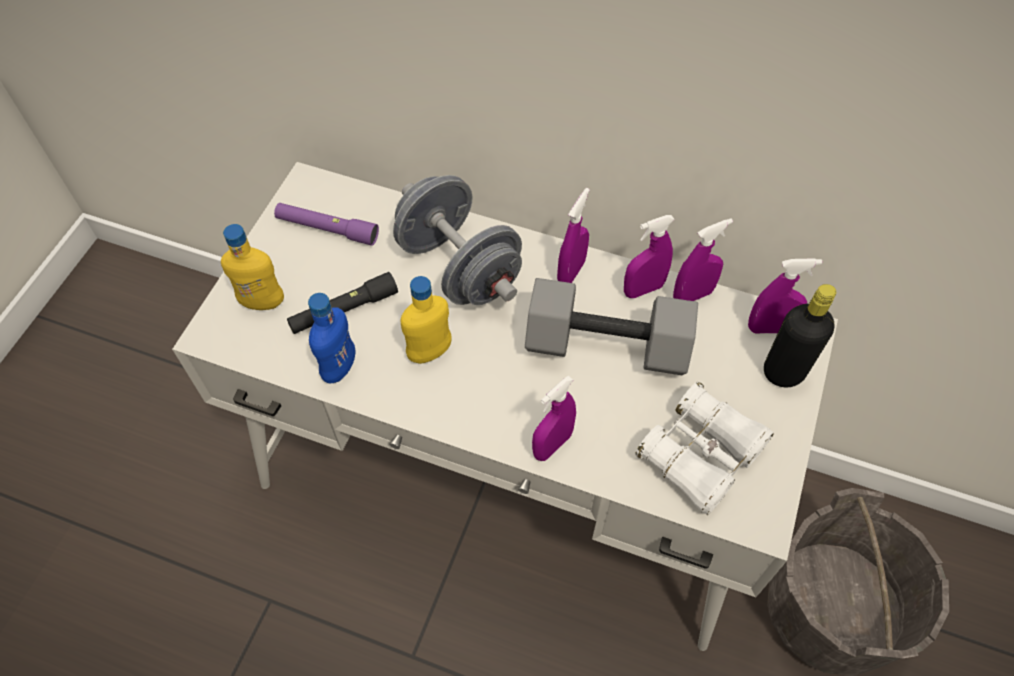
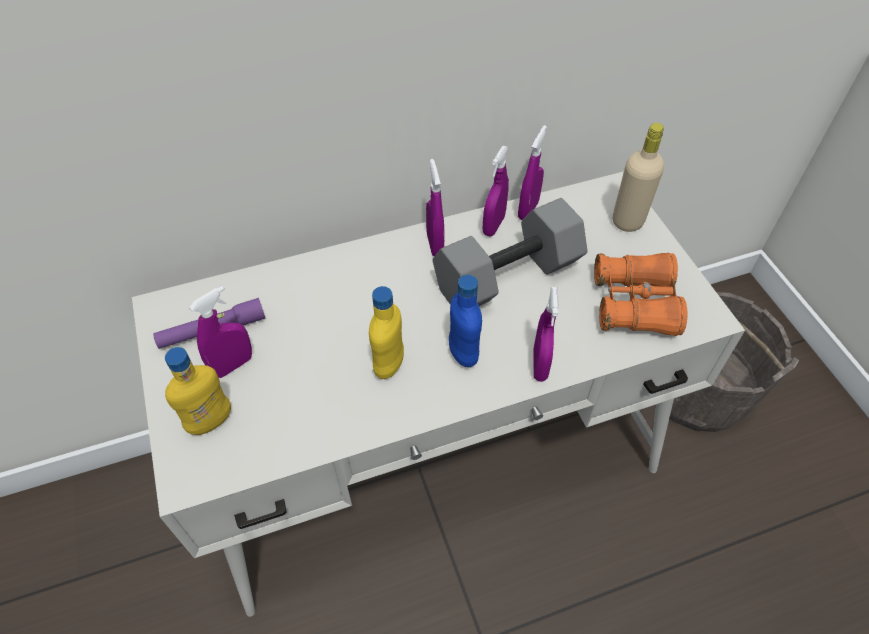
camera: 40 degrees left, 5 degrees down
black flashlight [287,272,398,334] -> none
blue bottle [308,293,355,383] -> blue bottle moved to [449,275,482,367]
grey dumbbell [393,175,522,305] -> none
white binoculars [635,382,774,515] -> orange binoculars [594,253,688,336]
purple spray bottle [748,258,822,333] -> purple spray bottle moved to [189,286,252,378]
black bottle [764,284,836,387] -> beige bottle [613,123,664,232]

